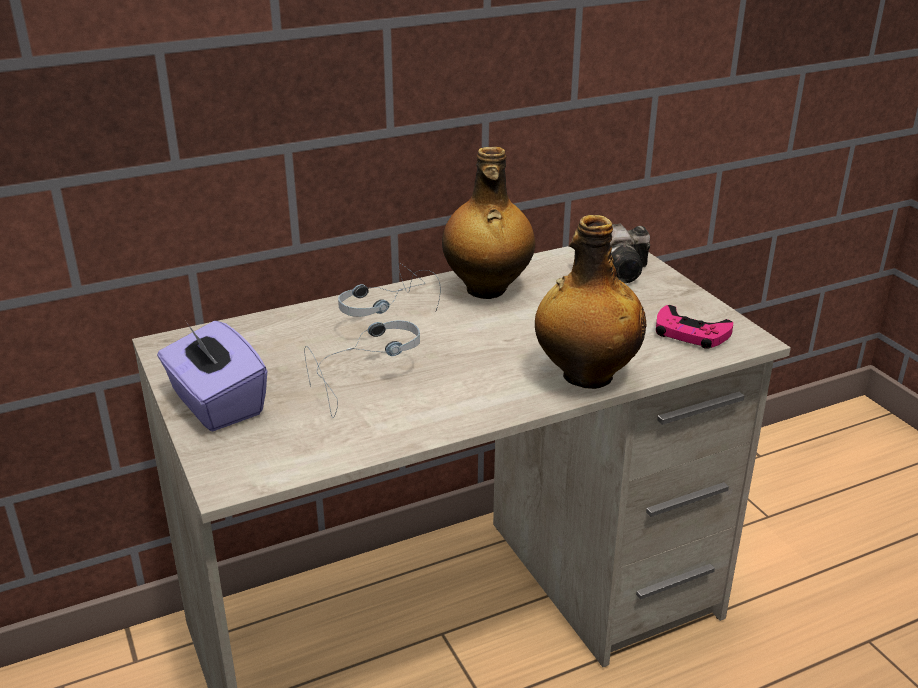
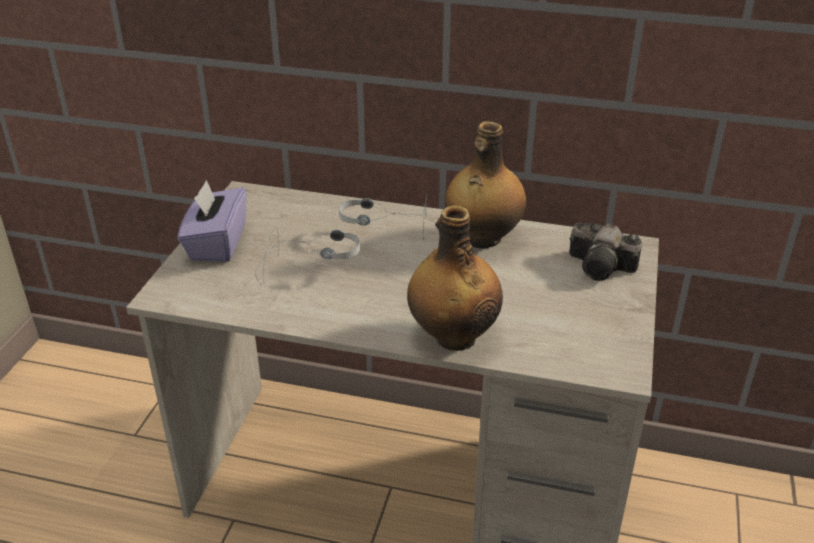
camera: 40 degrees right, 5 degrees up
pink game controller [656,305,733,349] -> none

